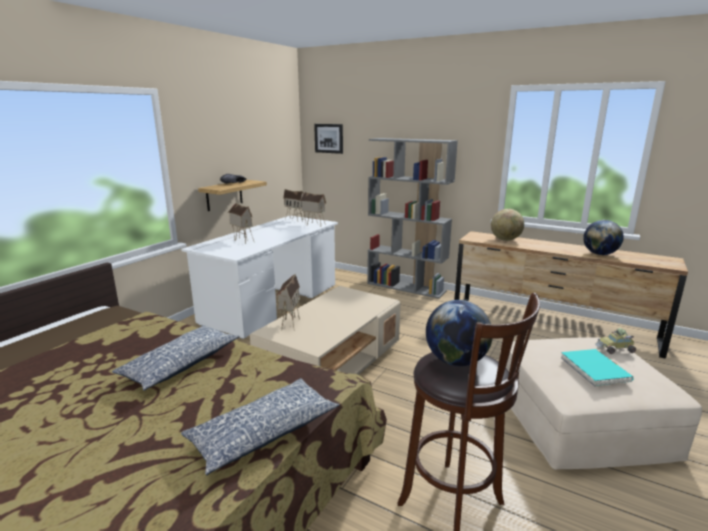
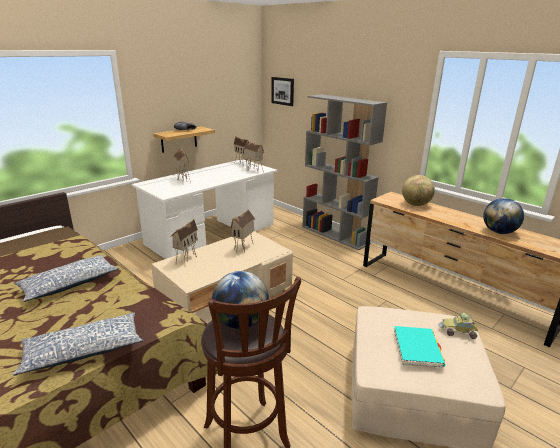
camera: 15 degrees right, 5 degrees up
none -> toy house [230,209,255,252]

